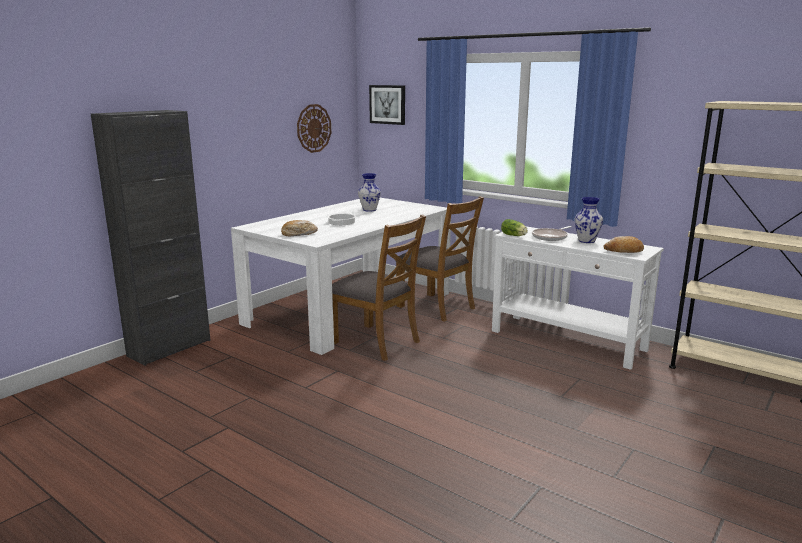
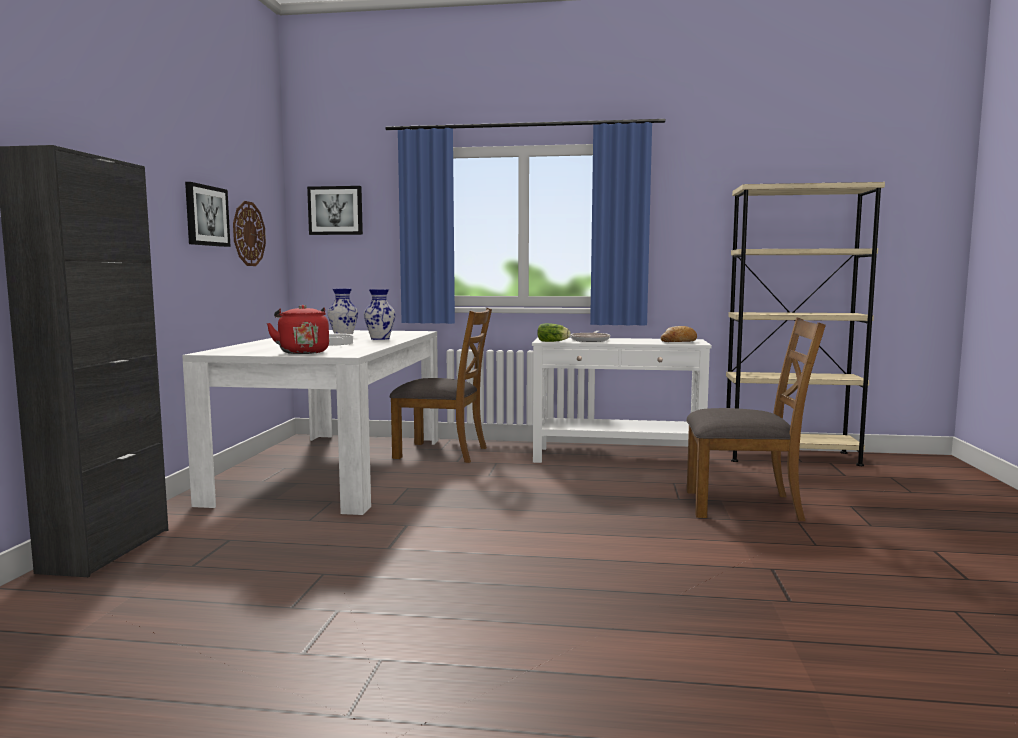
camera: 30 degrees left, 10 degrees down
bread [281,220,318,236] -> red kettle [267,305,329,354]
brown chair [332,214,426,361] -> brown chair moved to [686,317,826,521]
vase [574,197,603,243] -> vase moved to [364,289,395,340]
none -> picture [185,182,231,247]

